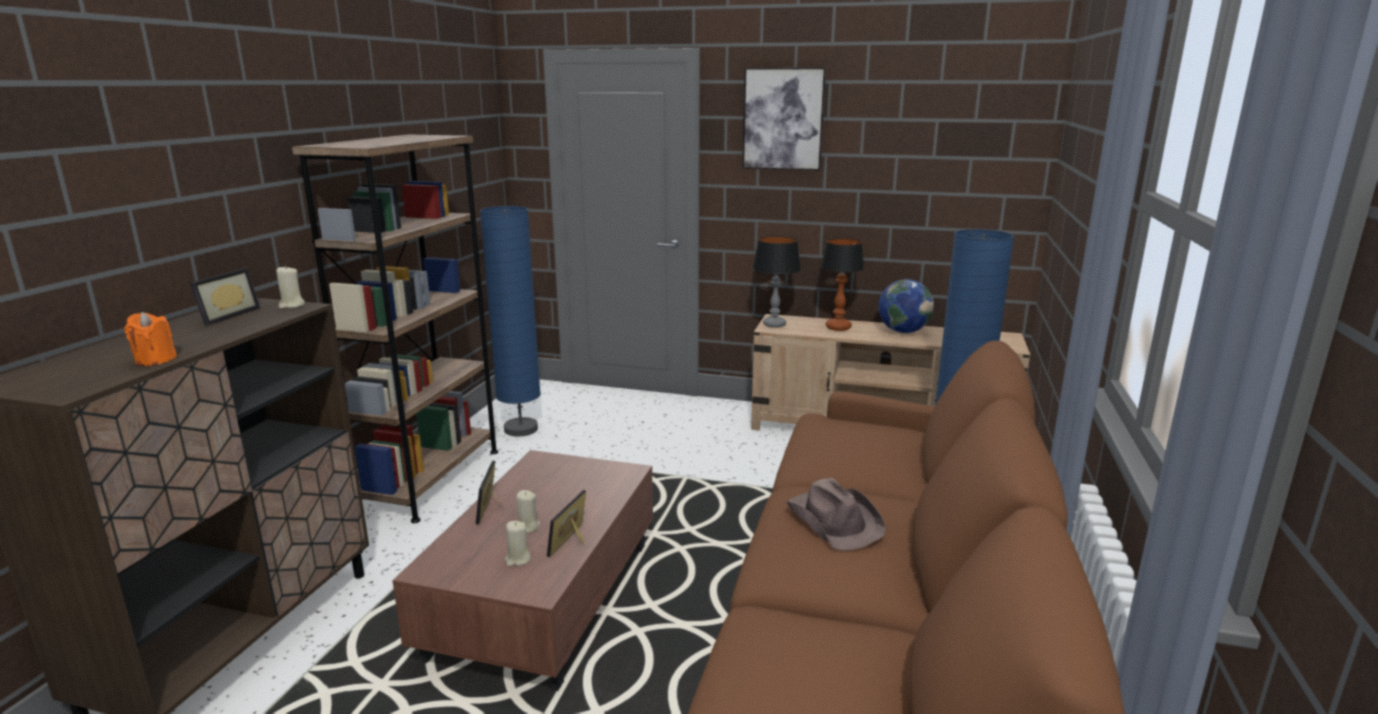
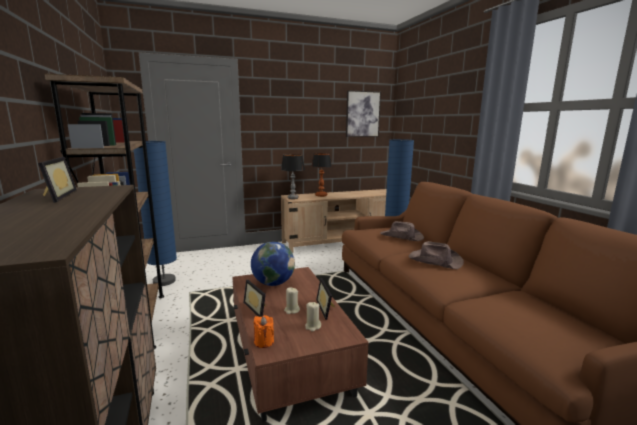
camera: 35 degrees left, 5 degrees down
orange candle [124,312,177,366] -> orange candle moved to [254,315,274,348]
beige candle [276,266,305,308] -> none
picture [742,67,826,171] -> picture moved to [346,90,381,137]
globe [878,279,934,333] -> globe moved to [251,242,295,286]
none -> brown hat [380,221,424,241]

